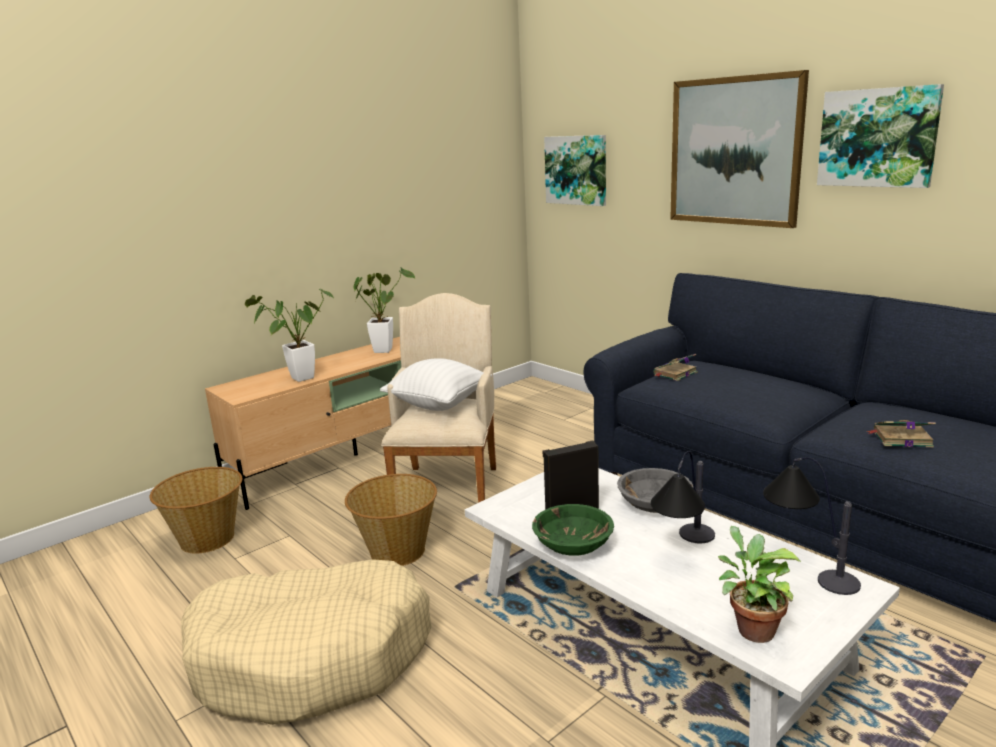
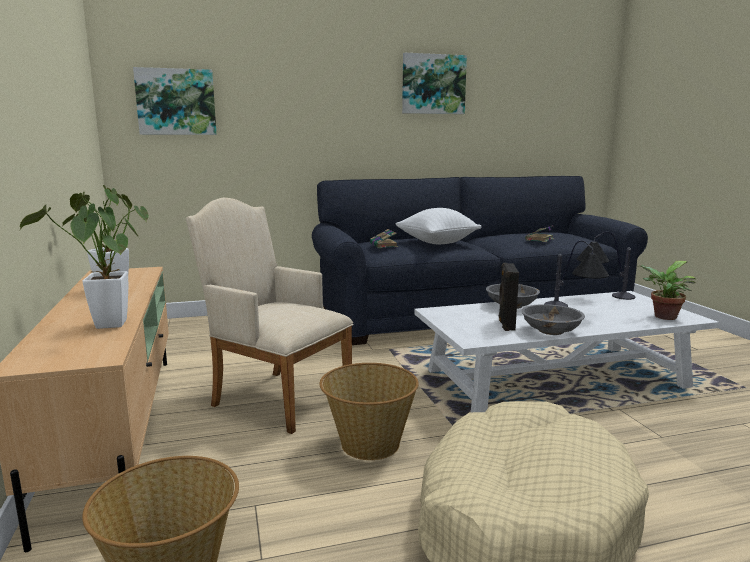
camera: 65 degrees left, 5 degrees down
white pillow [380,358,492,411] -> white pillow moved to [395,208,481,244]
green bowl [532,504,614,556] -> grey bowl [521,304,585,335]
picture [670,70,809,228] -> none

